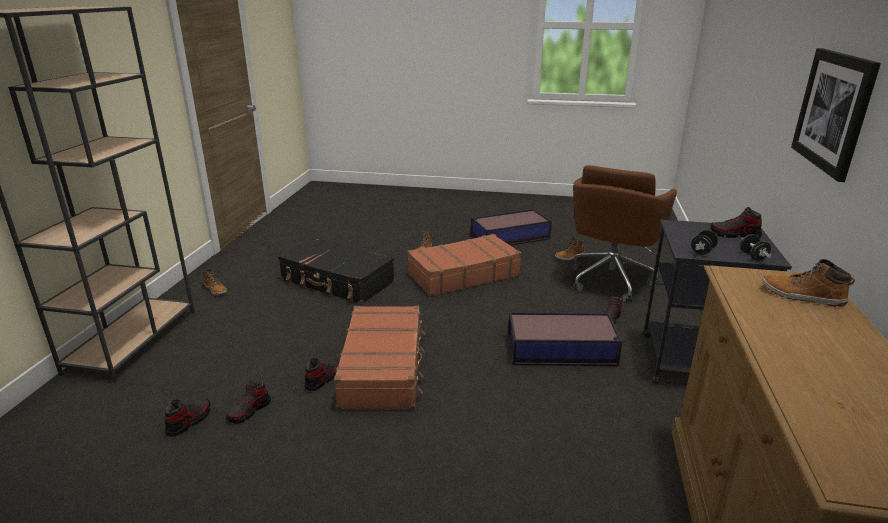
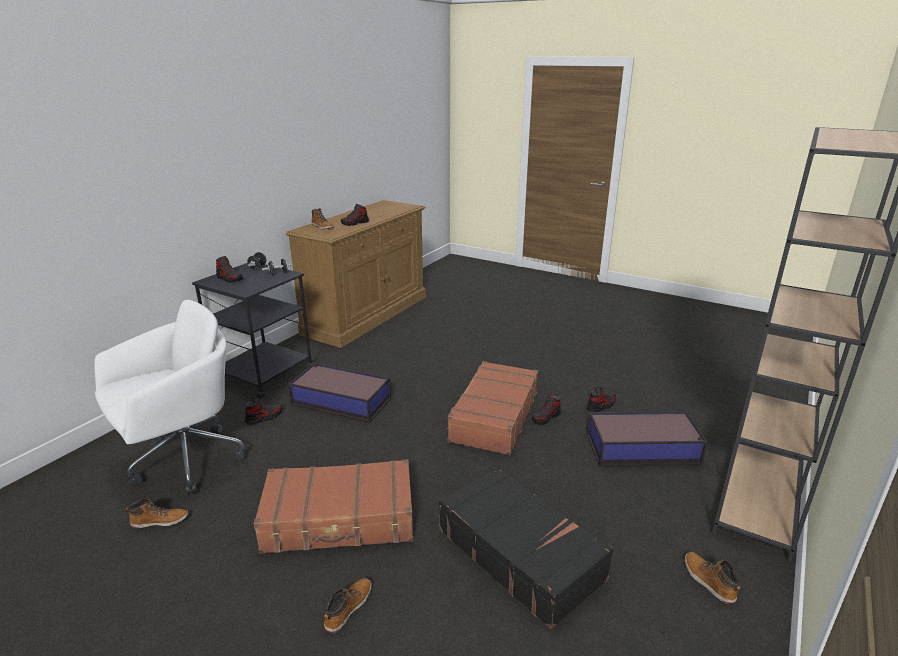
camera: 160 degrees left, 0 degrees up
shoe [165,399,211,437] -> shoe moved to [341,204,369,226]
storage box [471,209,552,246] -> storage box moved to [587,411,708,467]
brown office chair [572,165,677,303] -> white office chair [94,300,246,495]
picture [791,48,881,182] -> none

